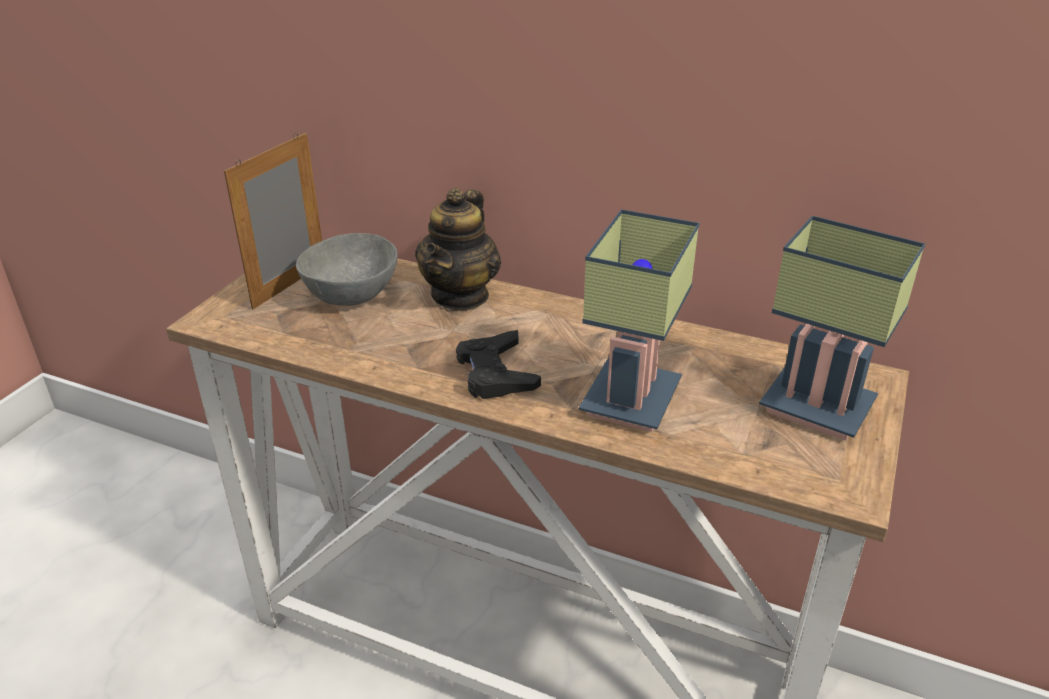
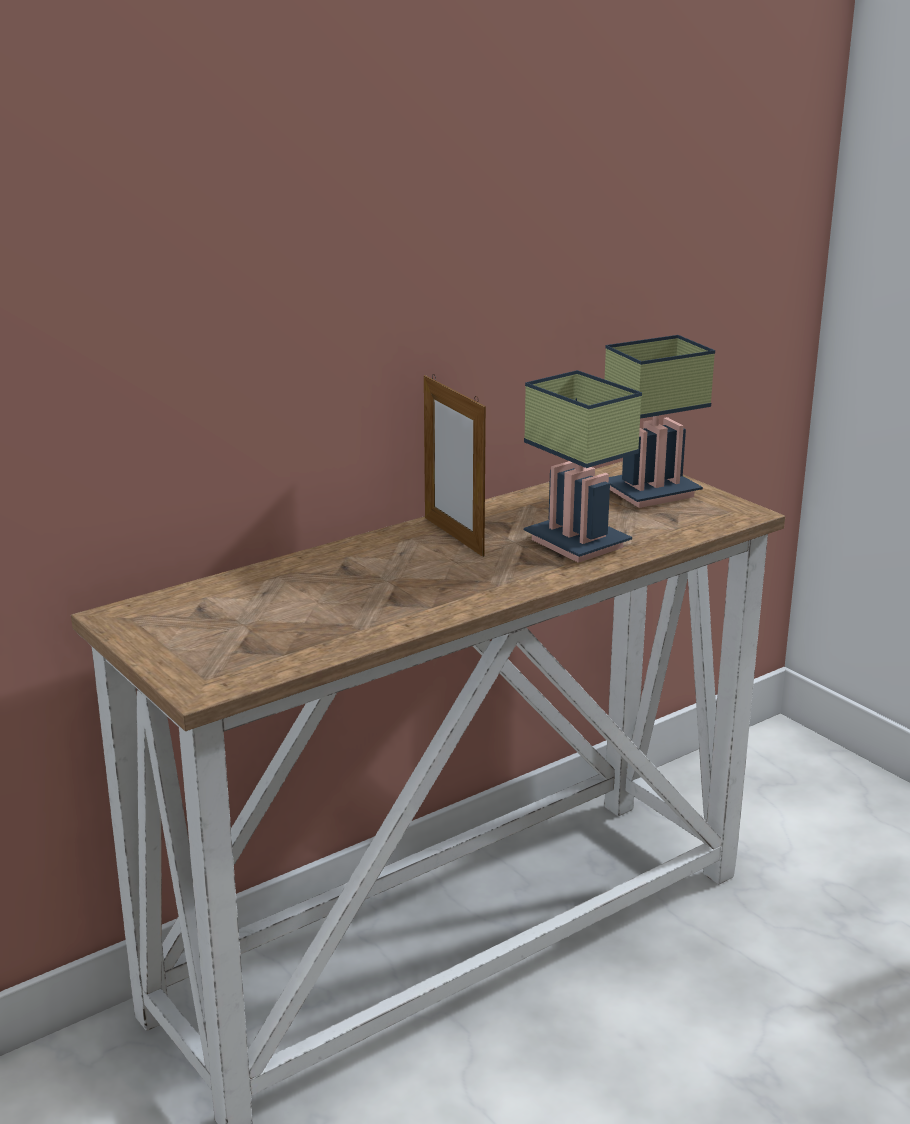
camera: 60 degrees left, 10 degrees down
picture frame [224,133,322,309] -> picture frame moved to [424,374,486,557]
grey bowl [296,233,398,306] -> none
teapot [415,188,501,311] -> none
black game controller [456,330,541,399] -> none

